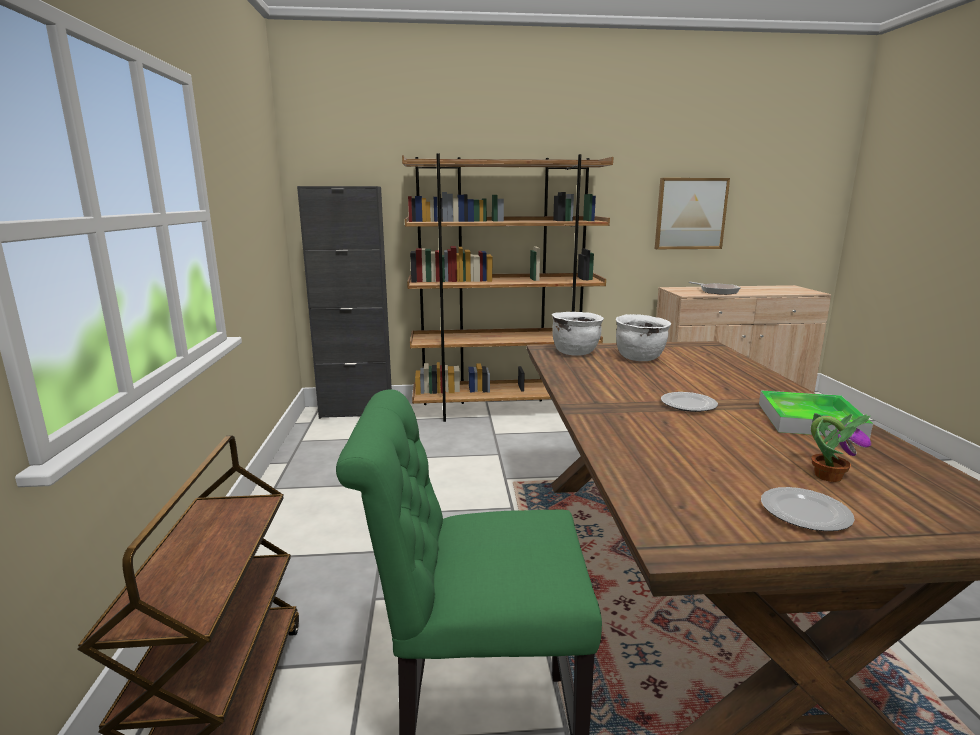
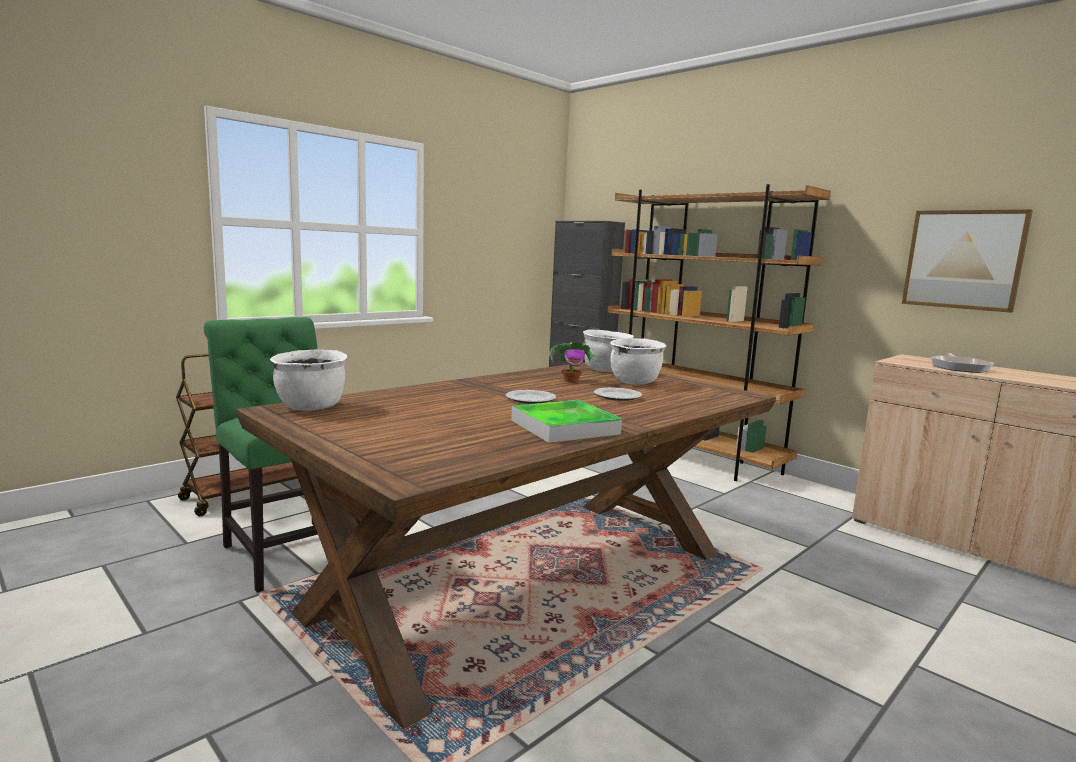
camera: 50 degrees right, 5 degrees down
plate [761,487,855,531] -> plate moved to [594,388,642,401]
potted plant [811,413,871,482] -> potted plant moved to [549,342,596,382]
none -> white cooking pot [270,349,347,411]

